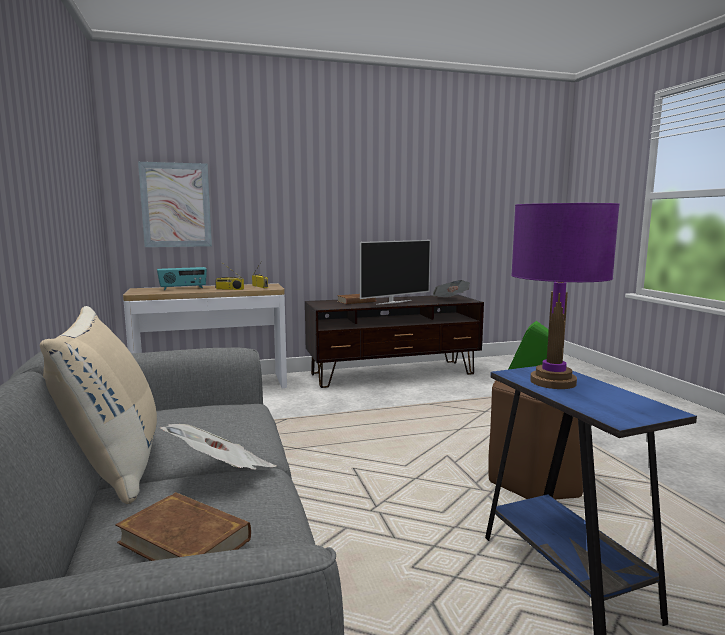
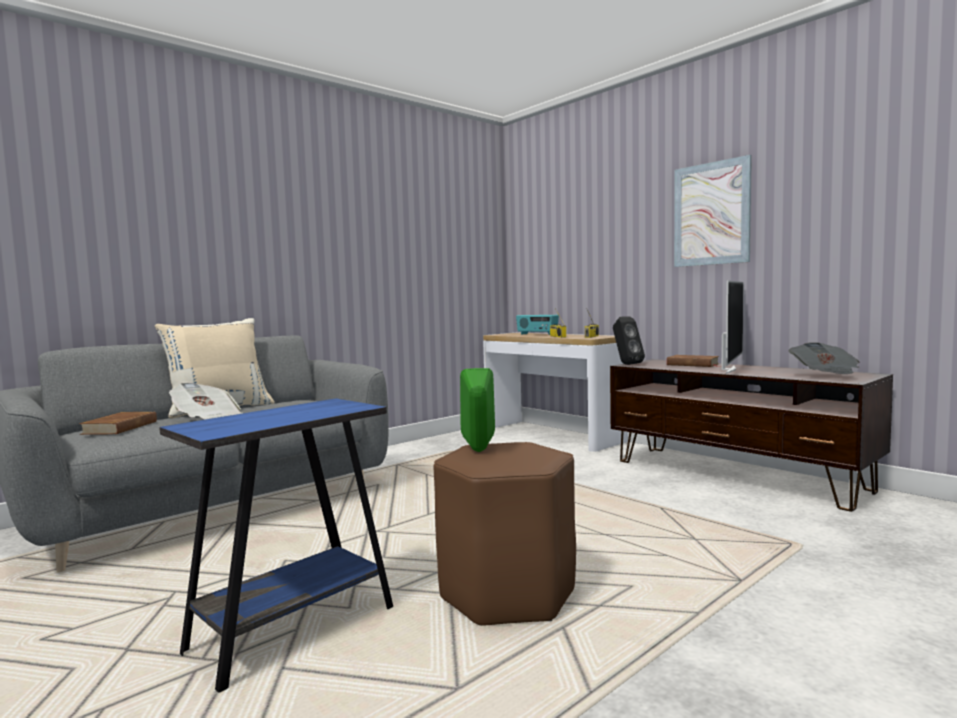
camera: 65 degrees right, 5 degrees down
picture [138,162,212,247] -> picture moved to [674,155,752,267]
television [360,240,431,305] -> television turned 90 degrees counterclockwise [722,280,744,374]
purple table lamp [511,203,620,389] -> none
none -> black speaker [613,316,645,365]

